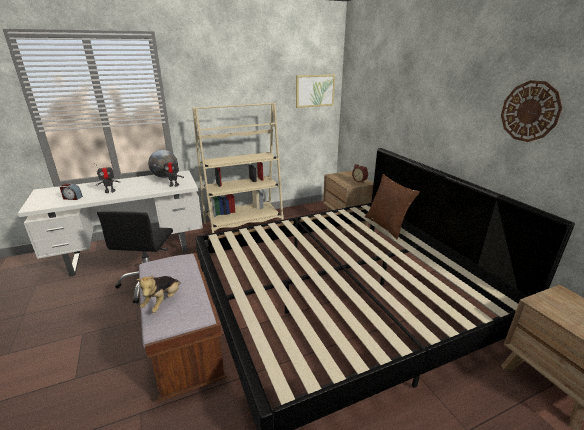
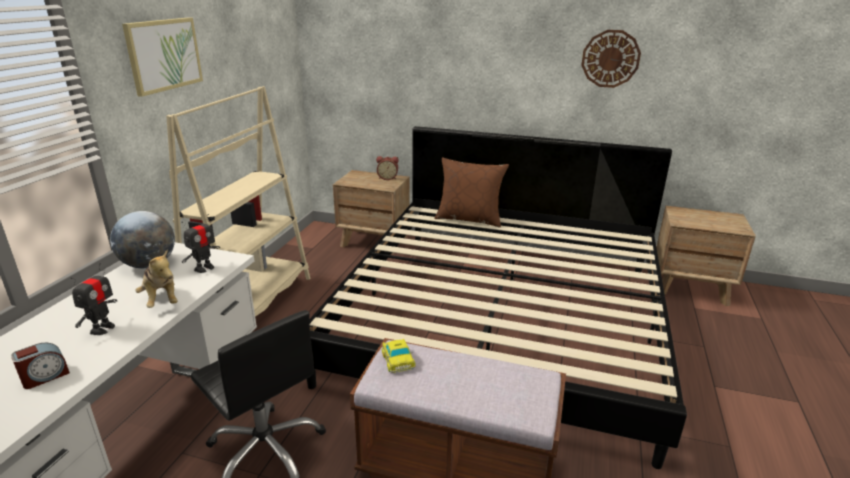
camera: 50 degrees left, 0 degrees up
plush toy [136,275,181,313] -> plush toy moved to [135,250,178,308]
picture [296,74,335,108] -> picture moved to [122,17,203,97]
none -> toy car [381,339,416,373]

